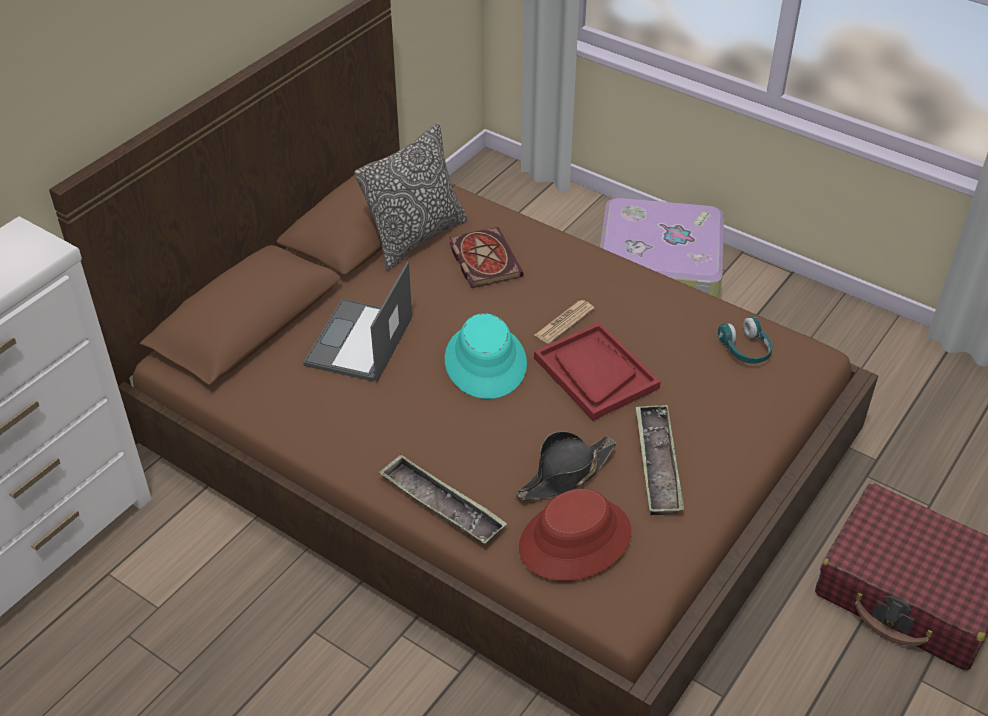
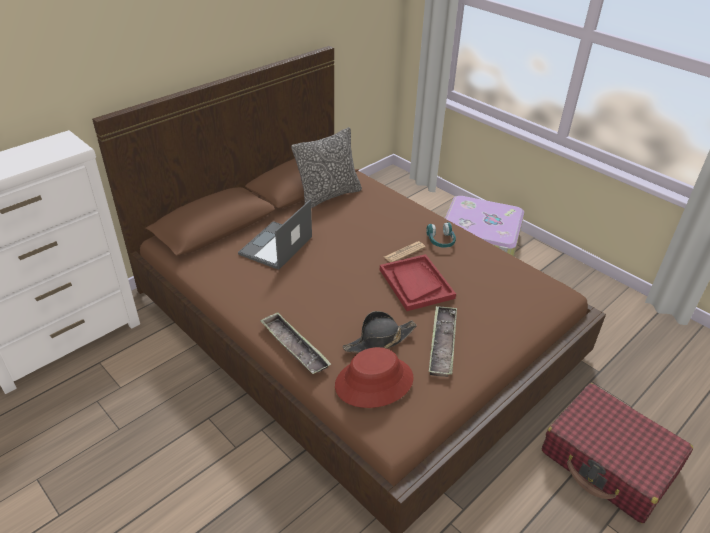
camera: 10 degrees right, 5 degrees down
turquoise hat [445,313,527,399] -> none
book [449,227,524,288] -> none
turquoise headphones [718,316,773,364] -> turquoise headphones moved to [426,222,456,248]

